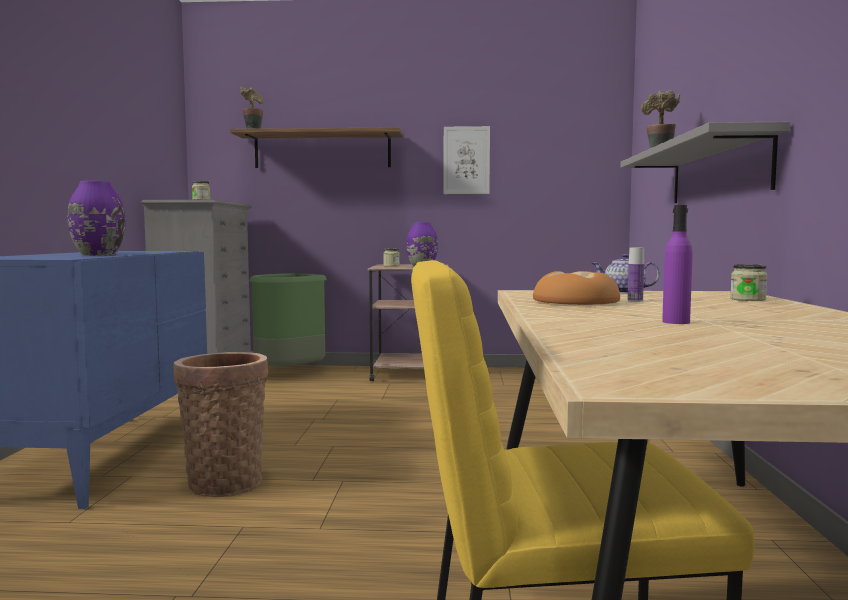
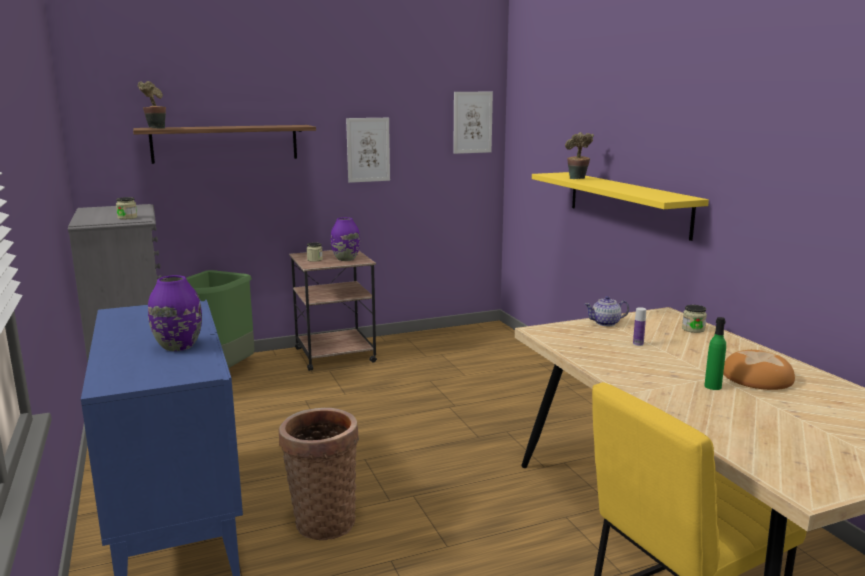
camera: 25 degrees left, 10 degrees up
bread [533,271,620,305] -> bread moved to [723,350,795,390]
grey shelf [620,122,790,203] -> yellow shelf [532,172,709,241]
purple bottle [662,205,693,324] -> green bottle [704,317,726,390]
none -> picture [453,92,493,154]

